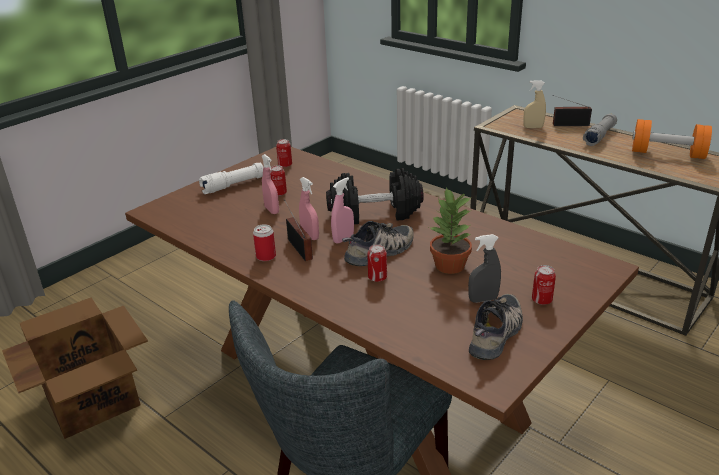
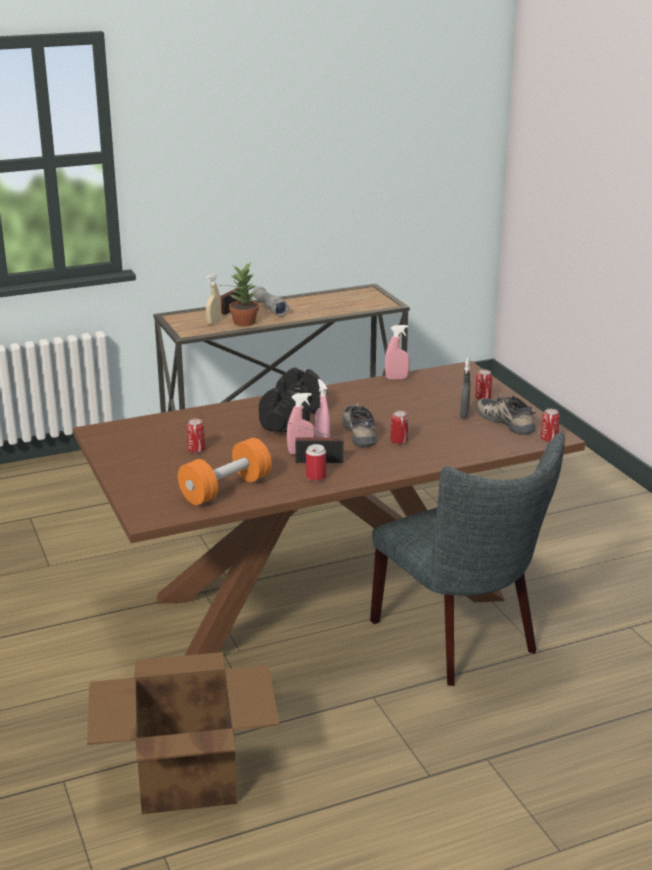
camera: 65 degrees left, 5 degrees down
white flashlight [199,163,263,194] -> none
pink spray bottle [262,154,279,214] -> pink spray bottle moved to [385,325,410,379]
can [276,139,292,168] -> can moved to [541,409,560,442]
potted plant [429,187,472,274] -> potted plant moved to [229,263,259,326]
orange dumbbell [632,119,712,159] -> orange dumbbell moved to [178,438,272,505]

